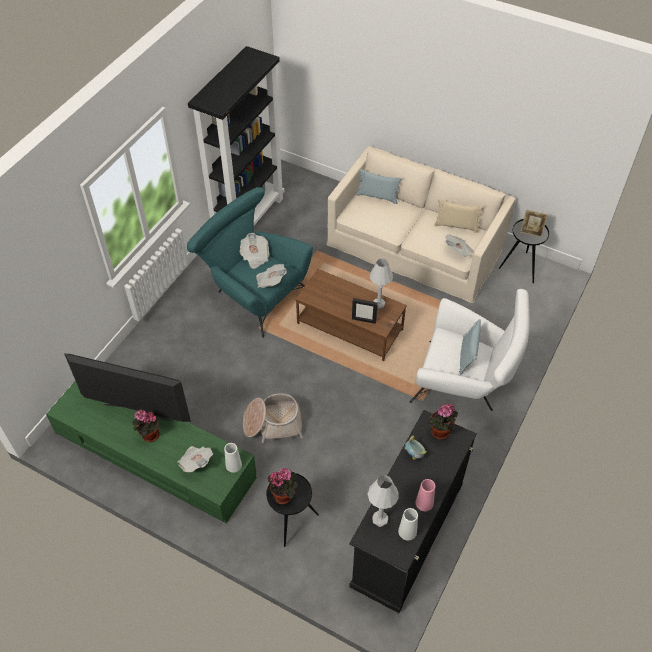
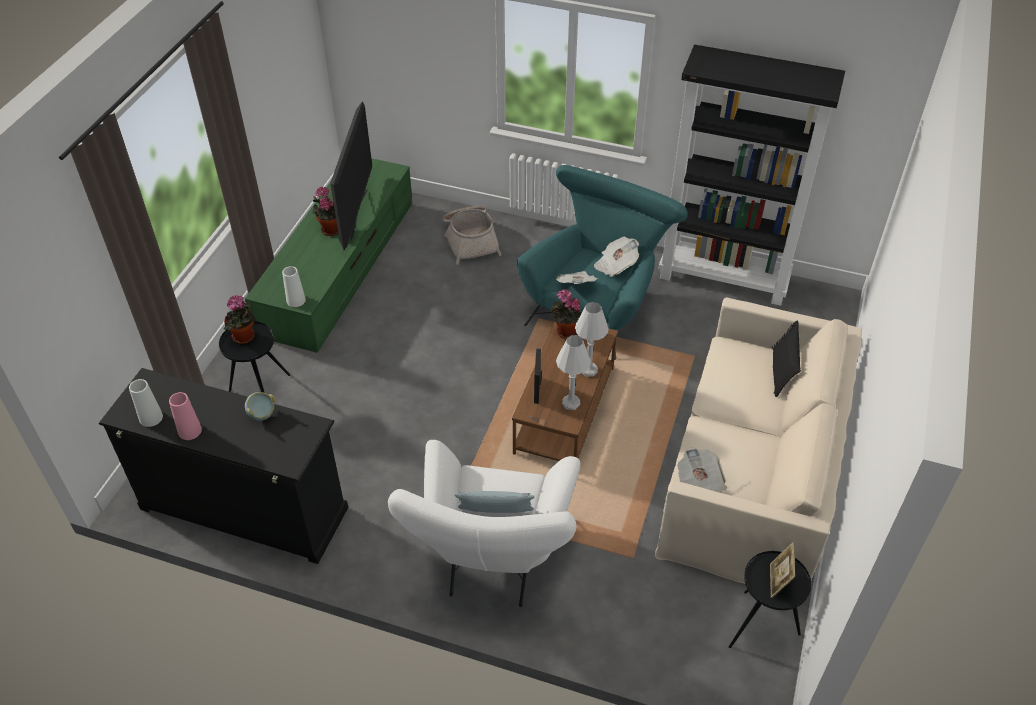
camera: 80 degrees right, 5 degrees down
newspaper [177,446,213,472] -> none
basket [243,393,303,443] -> basket moved to [443,206,501,265]
blue pillow [356,169,402,204] -> black pillow [772,320,801,397]
white table lamp [368,475,399,527] -> white table lamp moved to [575,302,609,377]
potted plant [427,404,458,439] -> potted plant moved to [550,289,581,339]
beige pillow [434,199,484,233] -> none

